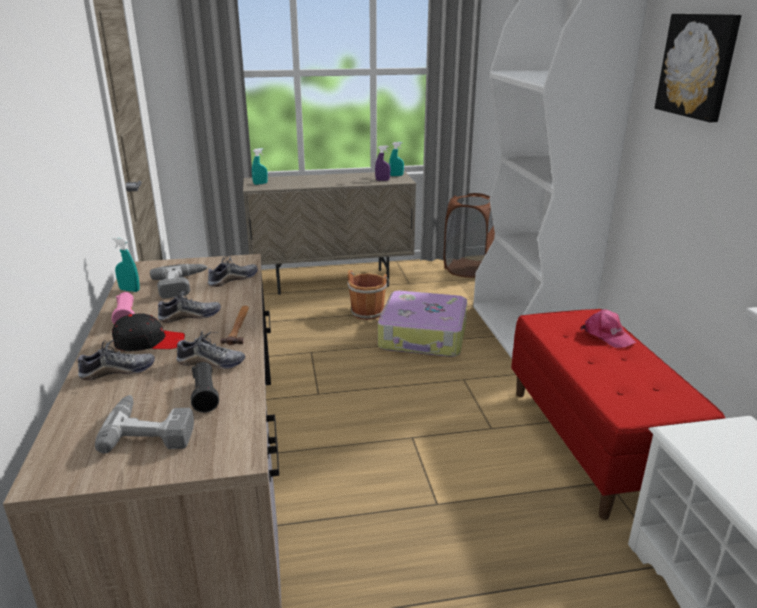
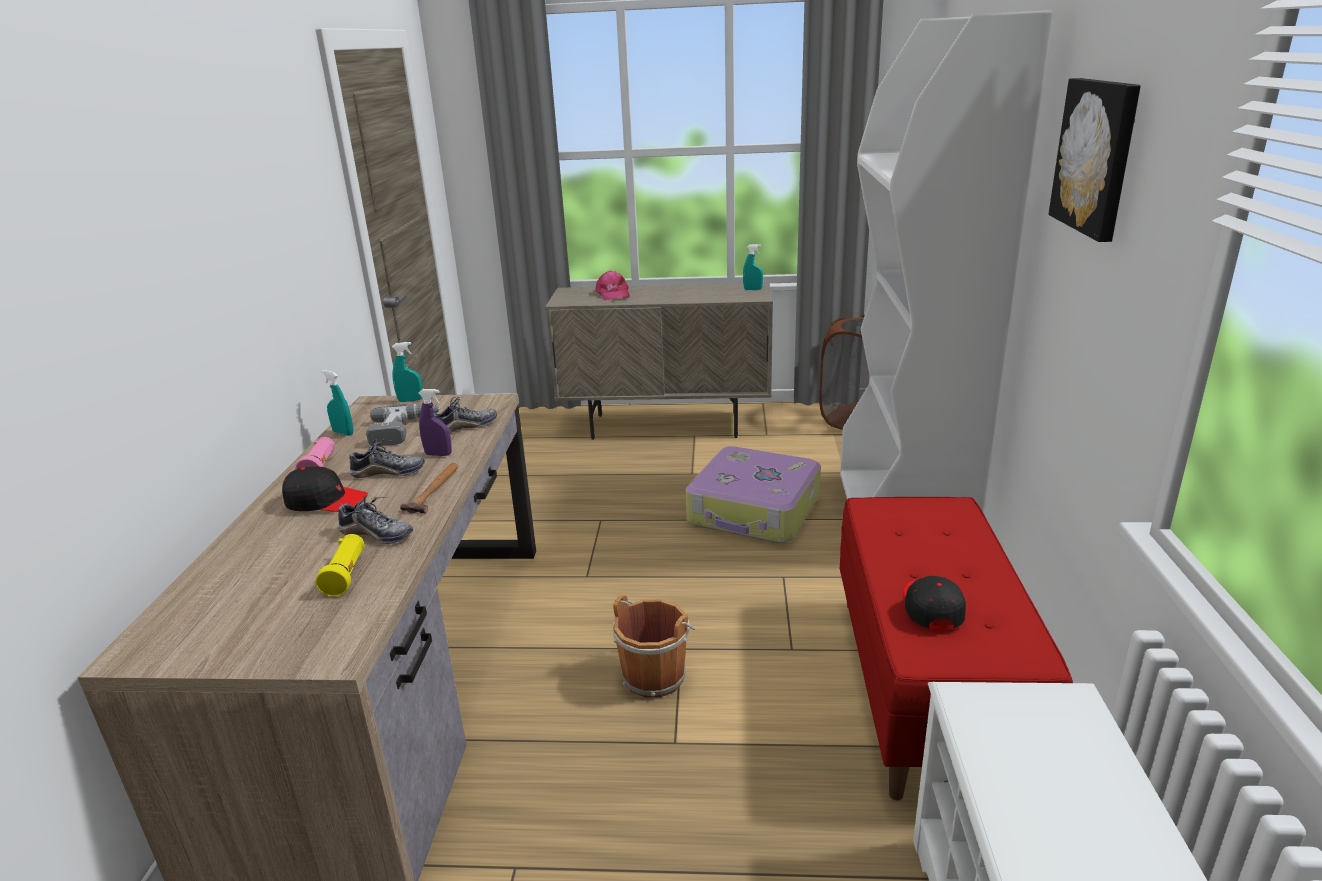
camera: 15 degrees right, 0 degrees up
shoe [76,340,155,380] -> none
power drill [95,395,194,453] -> none
black flashlight [191,362,219,413] -> yellow flashlight [315,534,364,597]
turquoise spray bottle [252,148,268,185] -> turquoise spray bottle moved to [392,342,422,402]
brown bucket [347,270,389,320] -> brown bucket moved to [612,595,695,698]
purple spray bottle [375,145,391,181] -> purple spray bottle moved to [418,389,452,456]
pink cap [581,309,636,348] -> pink cap moved to [595,270,630,300]
none -> black cap [903,576,966,630]

